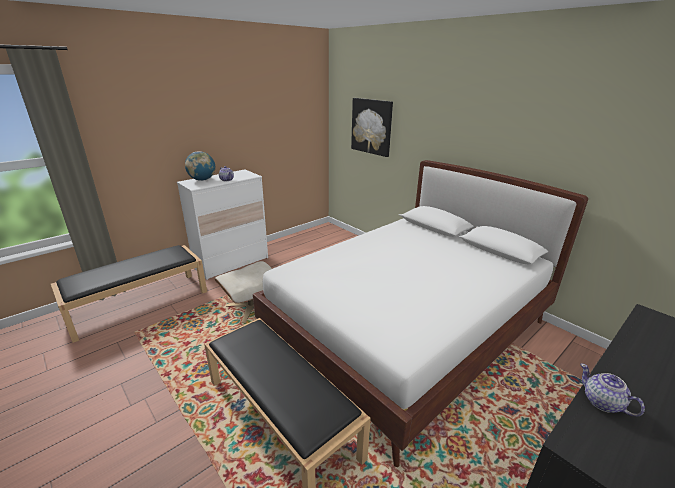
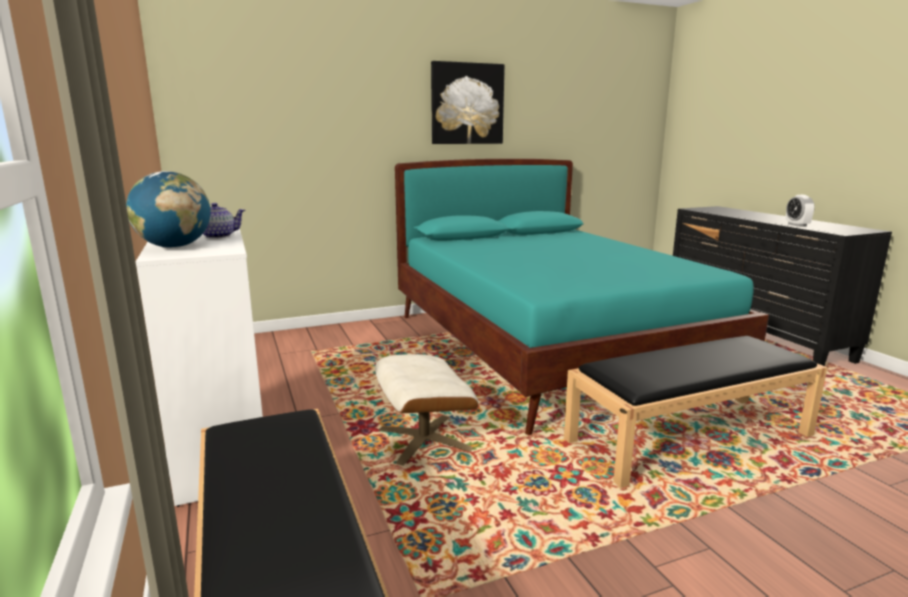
camera: 70 degrees left, 10 degrees down
white bed [253,160,588,467] -> turquoise bed [395,159,769,435]
picture [351,98,393,157] -> picture moved to [431,61,505,144]
teapot [580,363,645,417] -> alarm clock [786,195,815,227]

